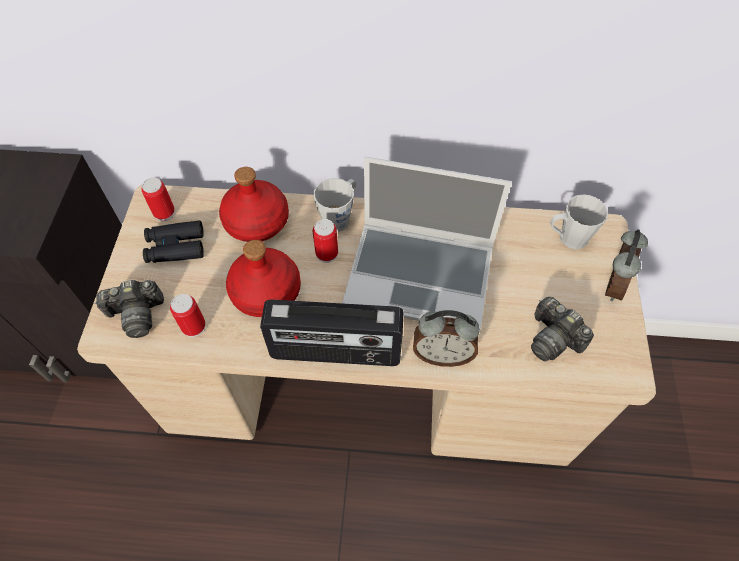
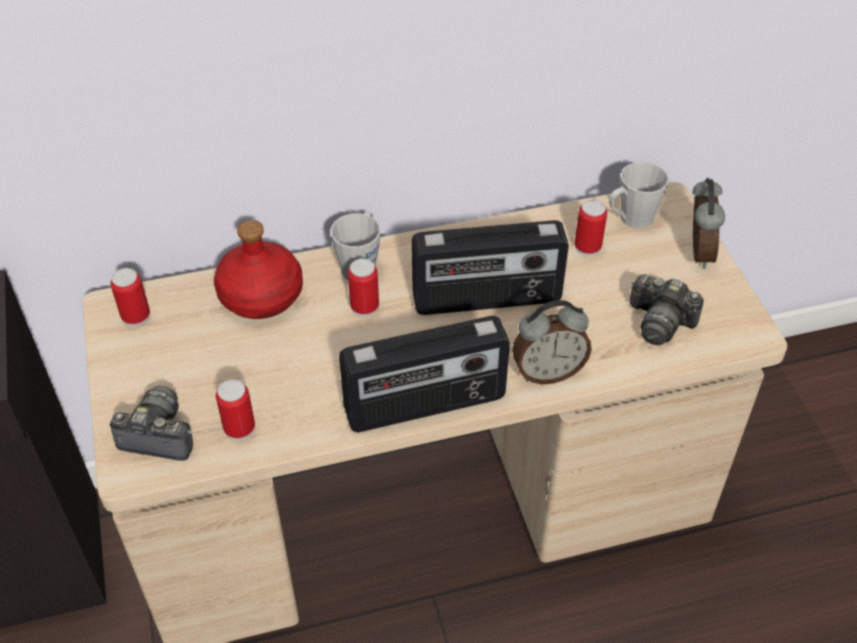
camera: 20 degrees left, 10 degrees down
camera [94,280,164,338] -> camera turned 135 degrees counterclockwise [110,386,193,461]
black binoculars [143,220,204,263] -> none
red bottle [226,240,301,317] -> none
laptop [342,157,512,333] -> radio [412,220,569,315]
none -> can [574,200,607,256]

